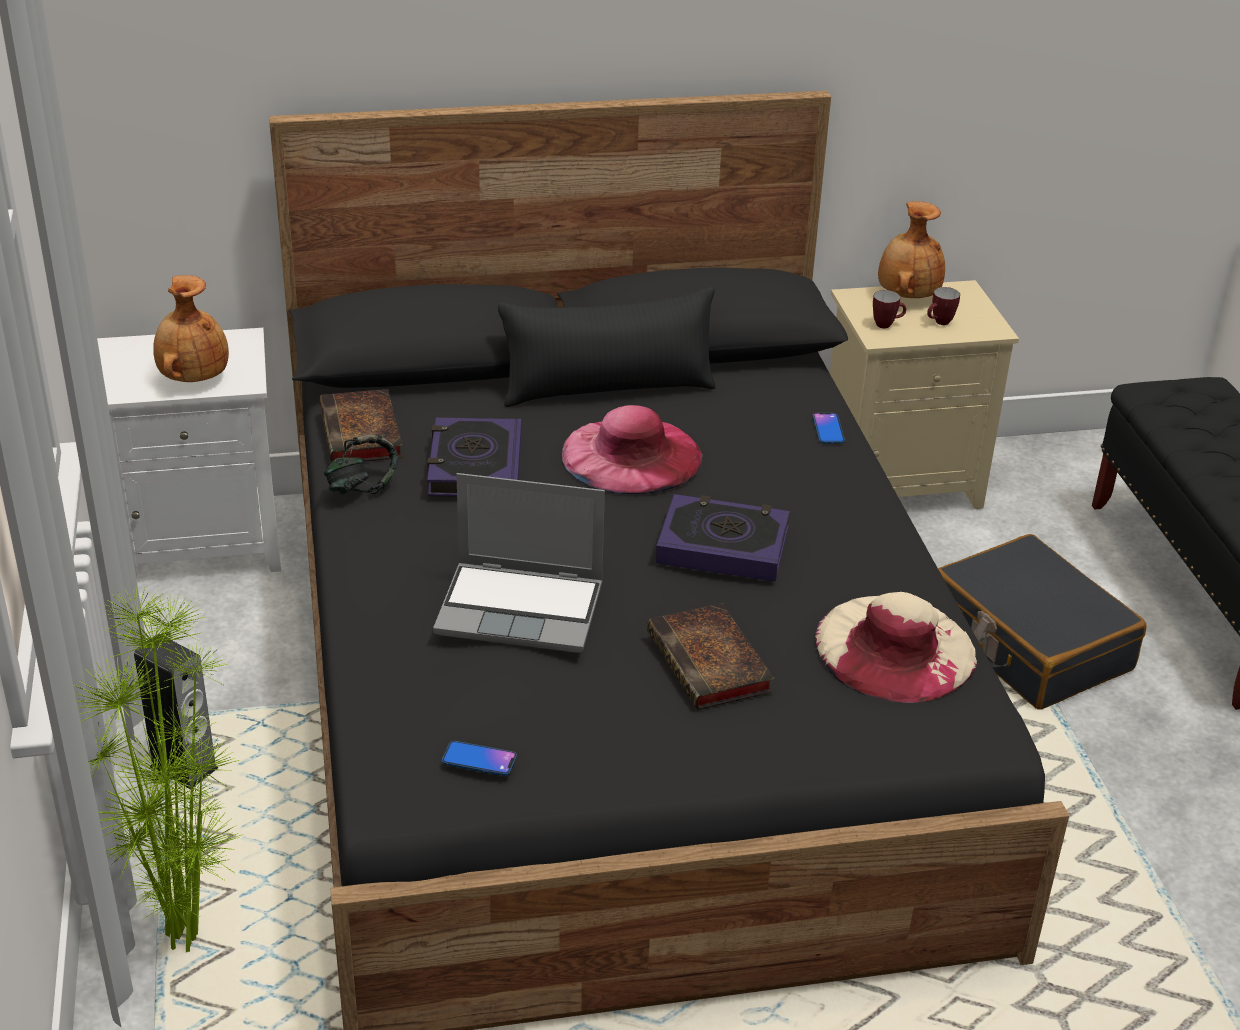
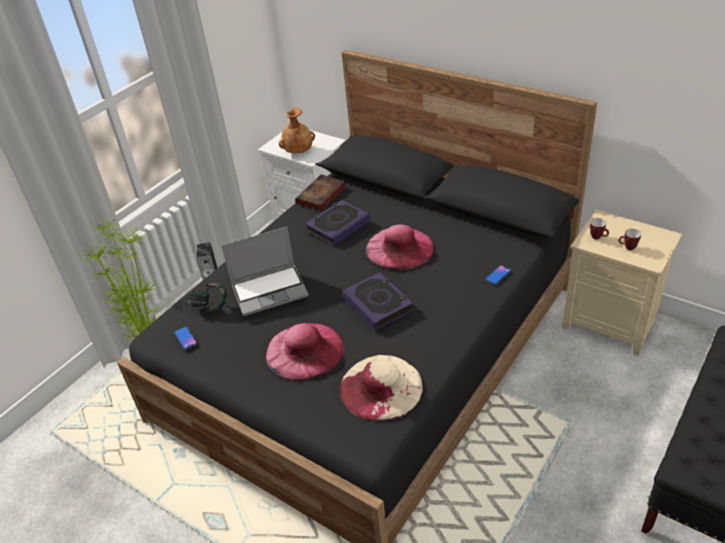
camera: 50 degrees right, 5 degrees up
headphones [324,434,398,495] -> headphones moved to [188,282,227,313]
laptop [433,473,605,653] -> laptop turned 75 degrees counterclockwise [221,227,309,316]
black pillow [498,287,716,407] -> none
book [647,603,774,710] -> pink hat [266,323,345,381]
brown vase [878,201,945,298] -> none
black suitcase [938,534,1147,710] -> none

